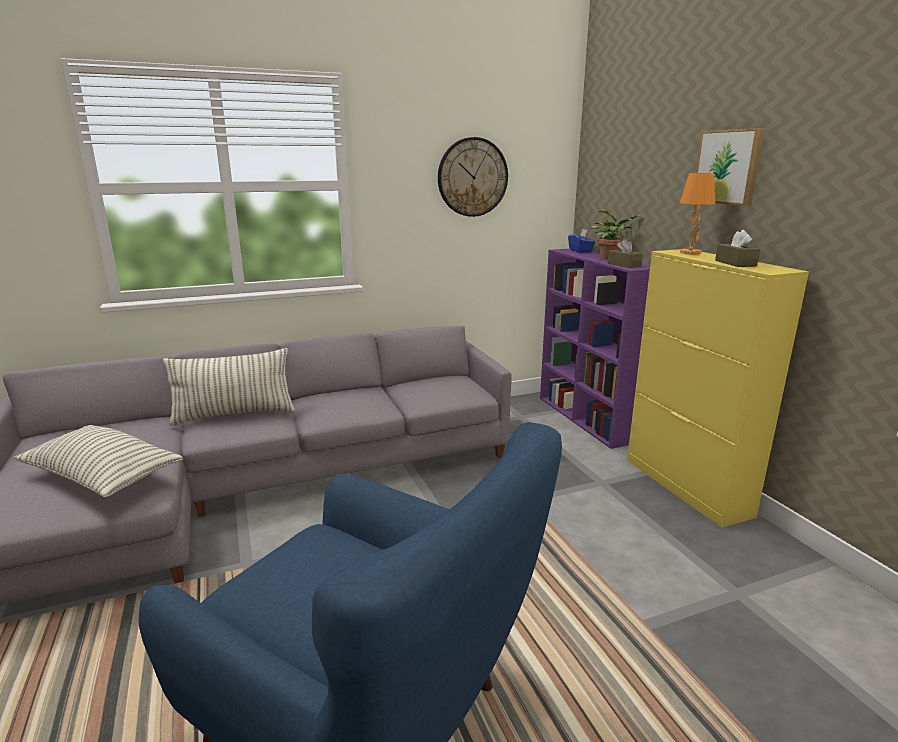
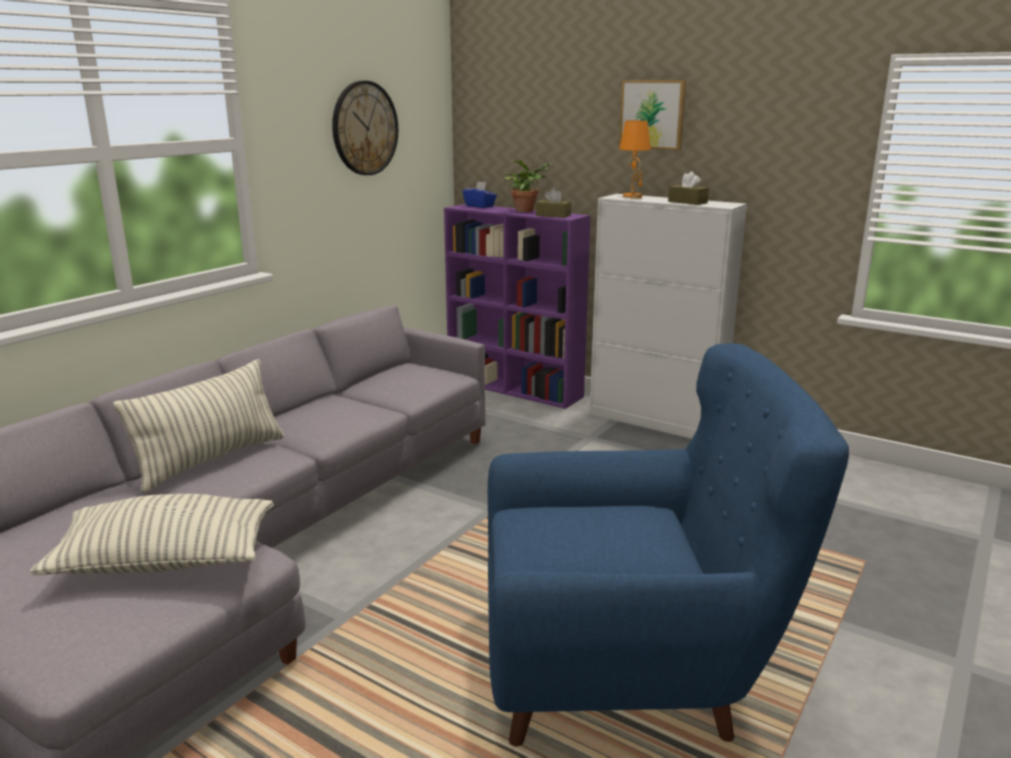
camera: 35 degrees left, 0 degrees up
yellow cabinet [627,249,809,528] -> white cabinet [590,194,747,439]

